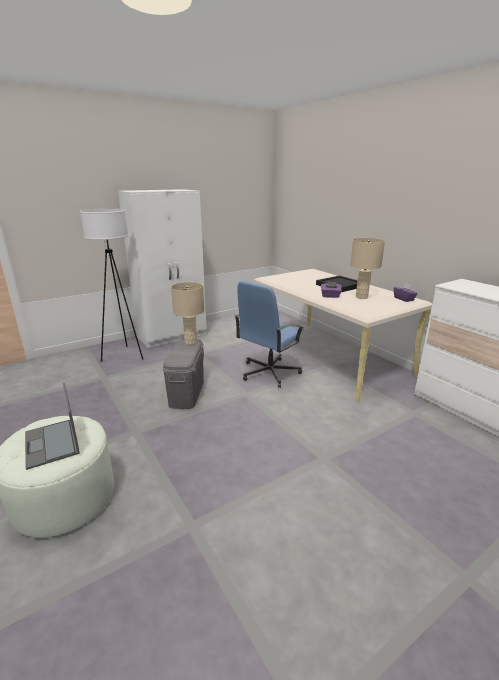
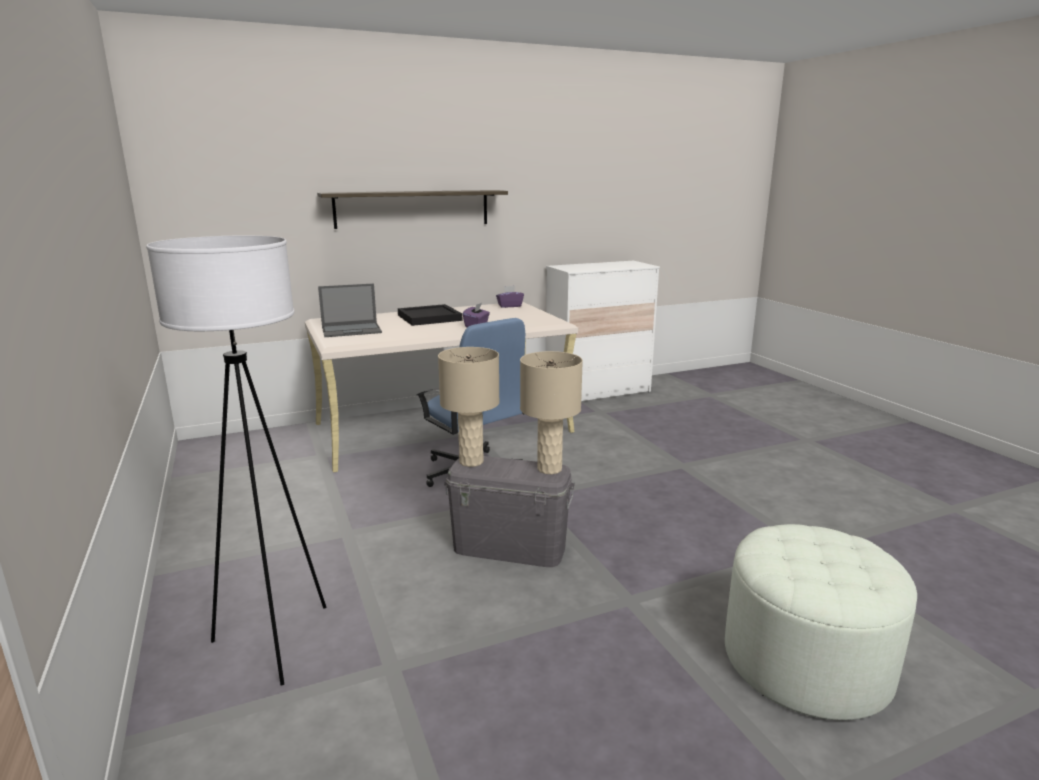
camera: 80 degrees left, 5 degrees down
laptop [25,383,80,470] -> laptop moved to [318,284,382,337]
white wardrobe [118,189,207,348] -> none
beige table lamp [350,238,385,299] -> beige table lamp moved to [520,351,583,474]
none -> shelf [317,190,508,229]

